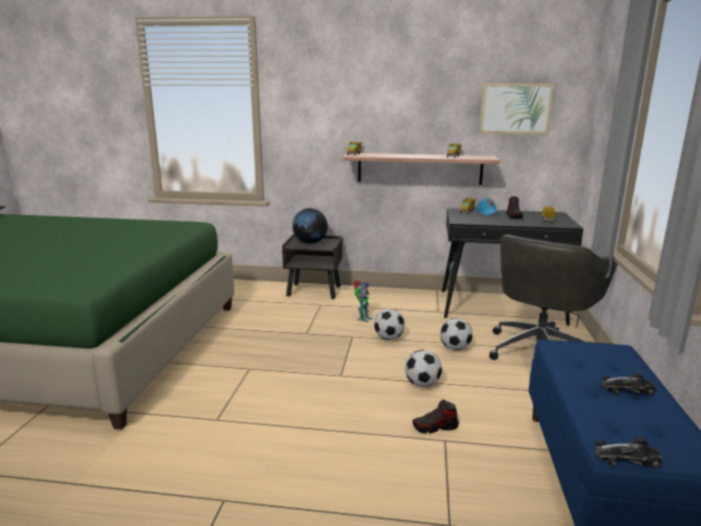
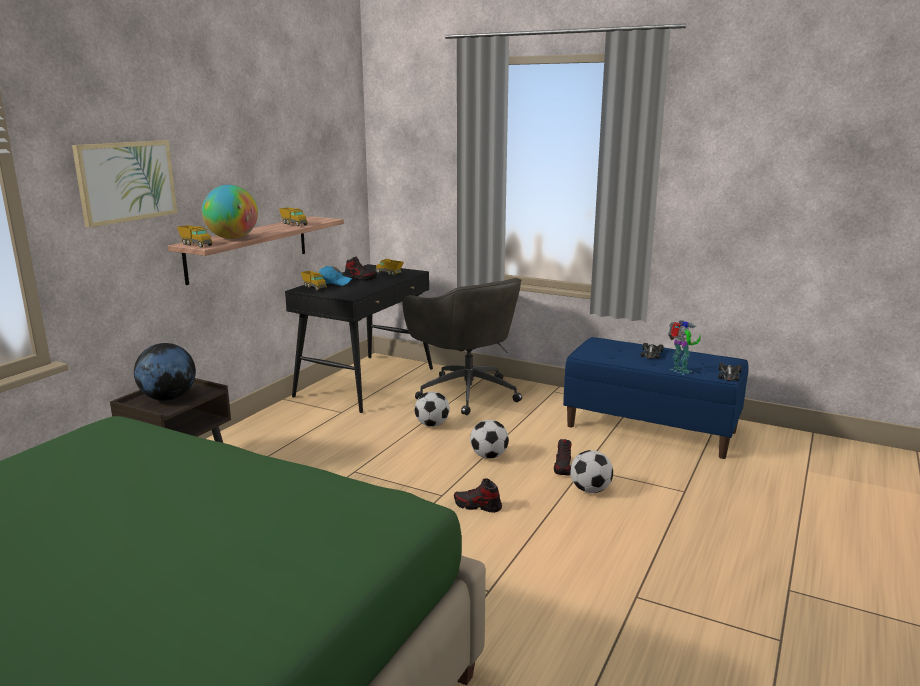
camera: 70 degrees left, 0 degrees up
toy robot [354,280,373,322] -> toy robot moved to [668,320,701,375]
football [374,309,405,340] -> football moved to [570,450,613,493]
picture [479,83,555,134] -> picture moved to [72,140,177,228]
none -> globe [202,185,258,239]
none -> shoe [454,478,502,513]

